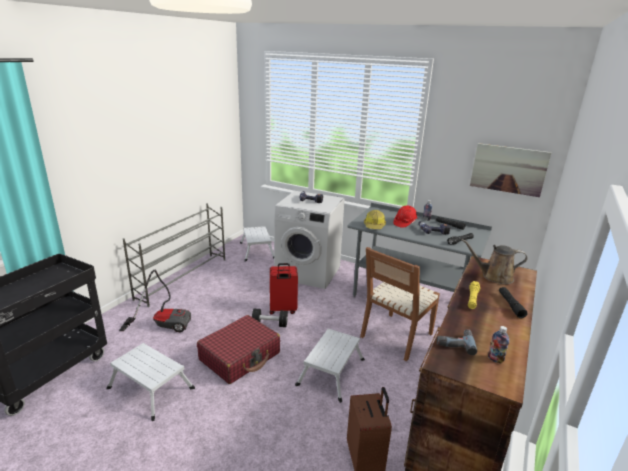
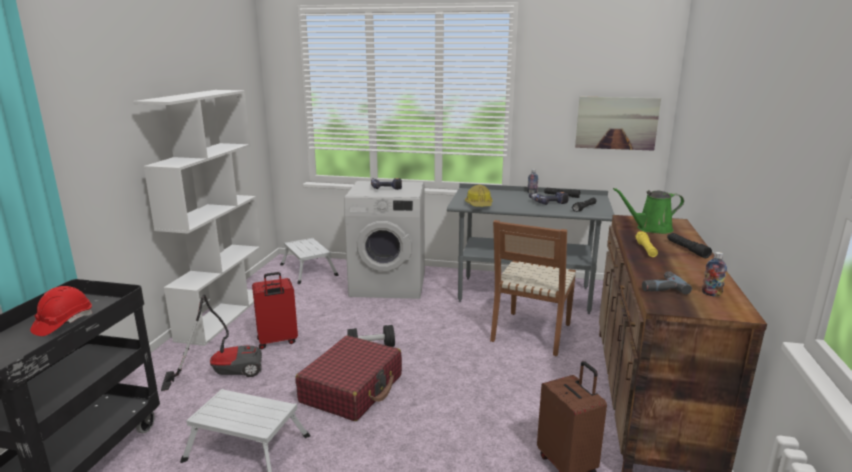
camera: 15 degrees left, 5 degrees down
grey shoe rack [123,203,225,307] -> white bookcase [133,90,261,346]
red suitcase [269,263,298,314] -> red suitcase moved to [252,272,298,349]
white step ladder [295,329,365,403] -> none
red hard hat [393,205,417,228] -> red hard hat moved to [30,286,92,336]
brown watering can [462,239,528,284] -> green watering can [613,188,684,234]

